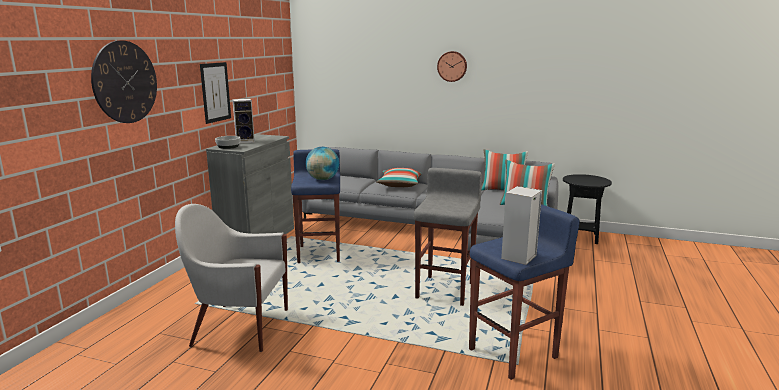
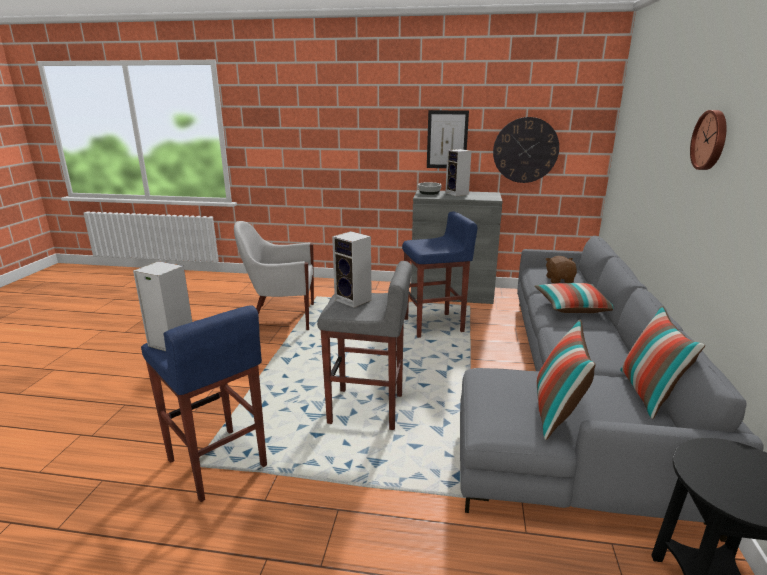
camera: 80 degrees right, 5 degrees up
wall clock [91,40,157,123] -> wall clock moved to [493,117,559,183]
white armchair [175,204,288,352] -> white armchair turned 90 degrees counterclockwise [234,221,314,330]
globe [306,147,339,180] -> none
none -> speaker [332,231,372,308]
none -> brown plush toy [546,256,577,283]

